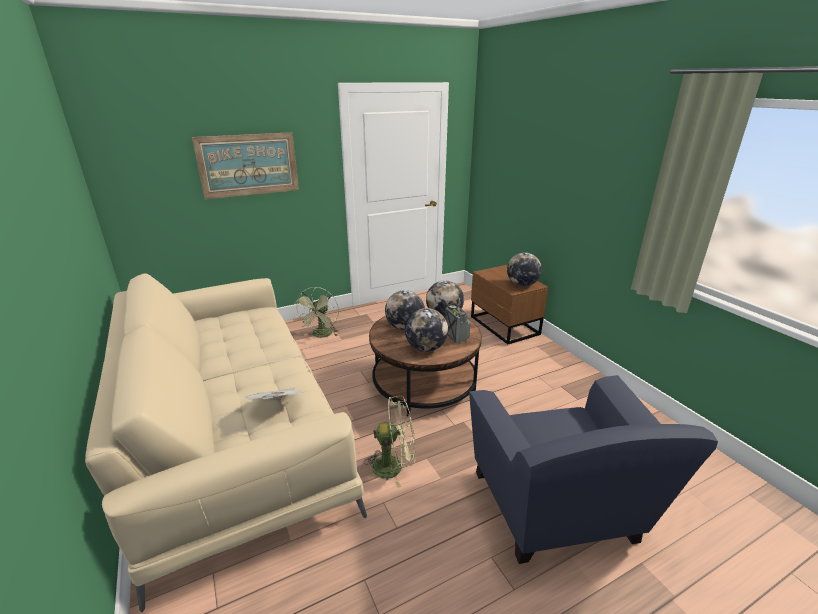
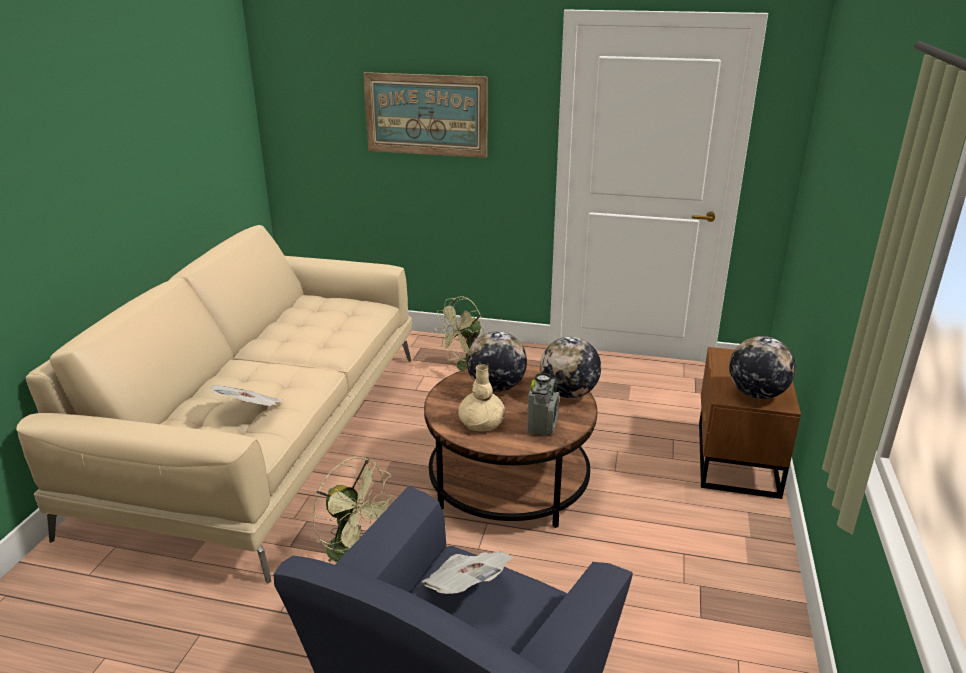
camera: 40 degrees right, 0 degrees up
globe [405,308,448,352] -> beige vase [458,364,505,432]
none -> newspaper [422,552,513,594]

